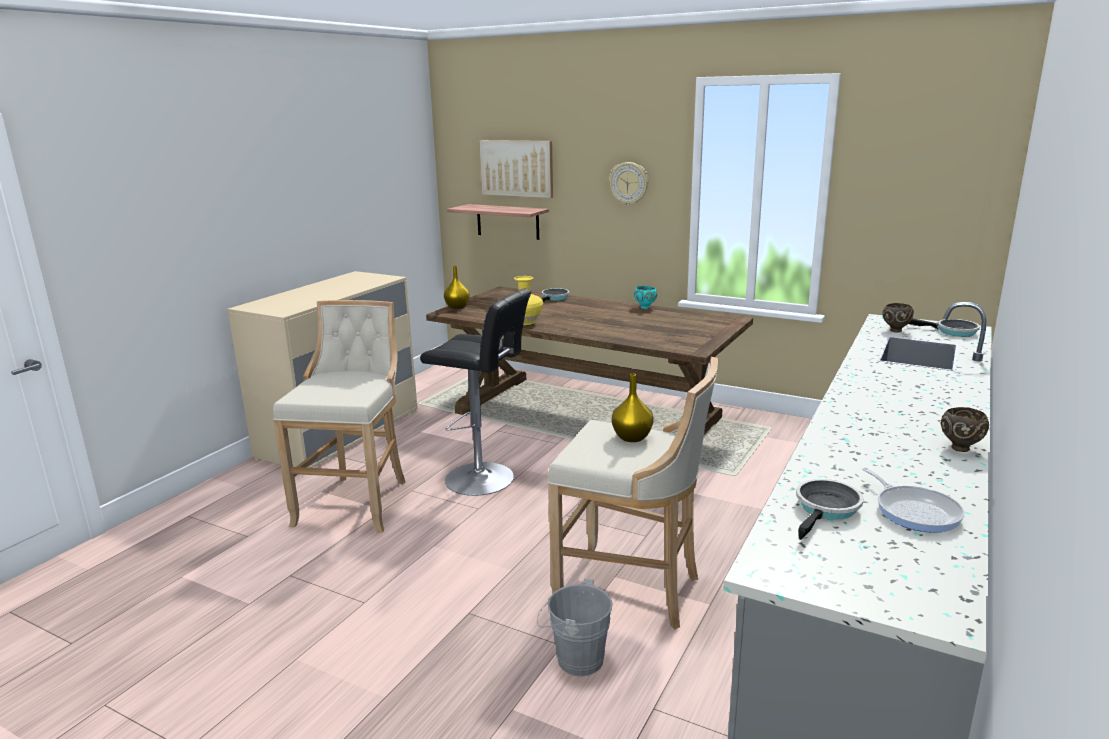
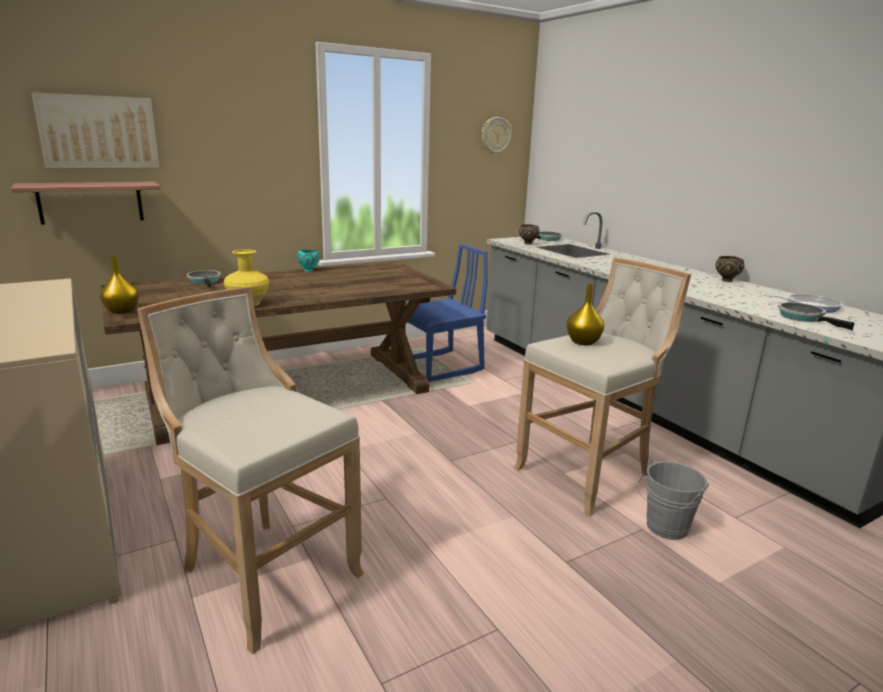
camera: 60 degrees left, 0 degrees up
black stool [420,288,532,496] -> none
wall clock [609,162,649,206] -> wall clock moved to [482,117,512,155]
none -> blue chair [405,244,488,382]

